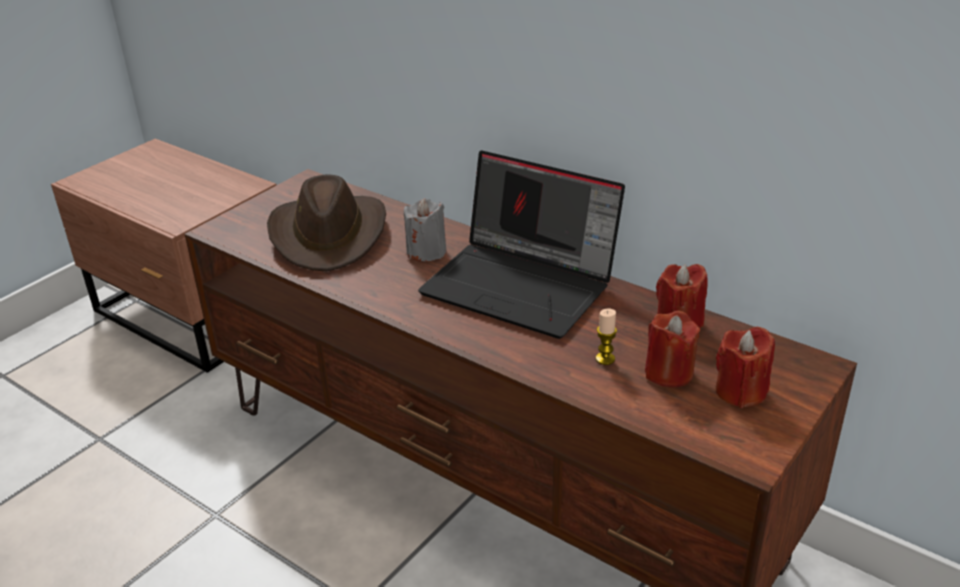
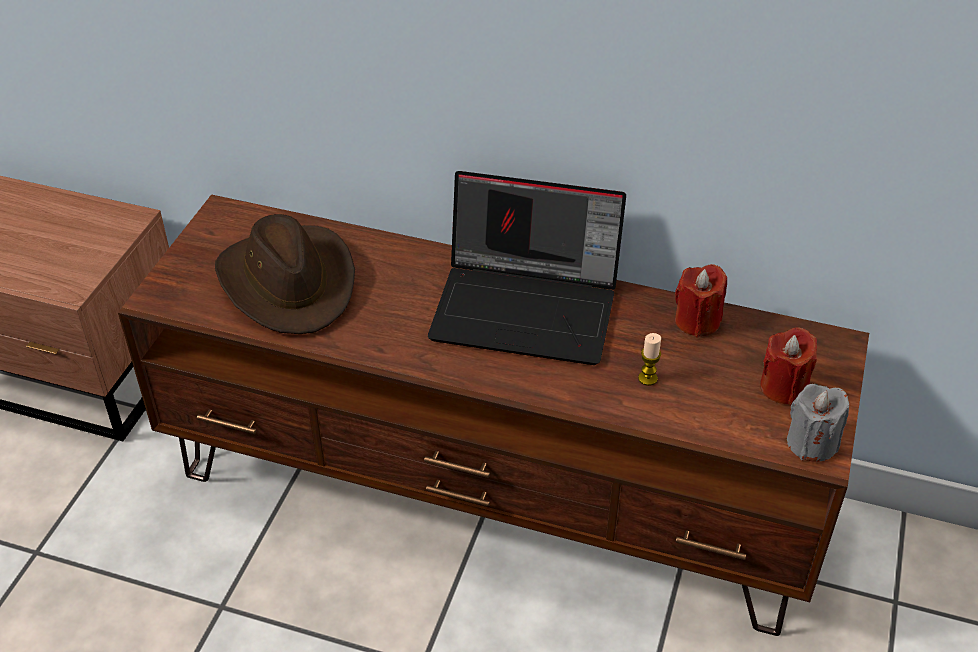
camera: 20 degrees left, 10 degrees up
grey candle [404,198,446,261] -> grey candle moved to [787,384,849,462]
red candle [645,311,700,388] -> none

